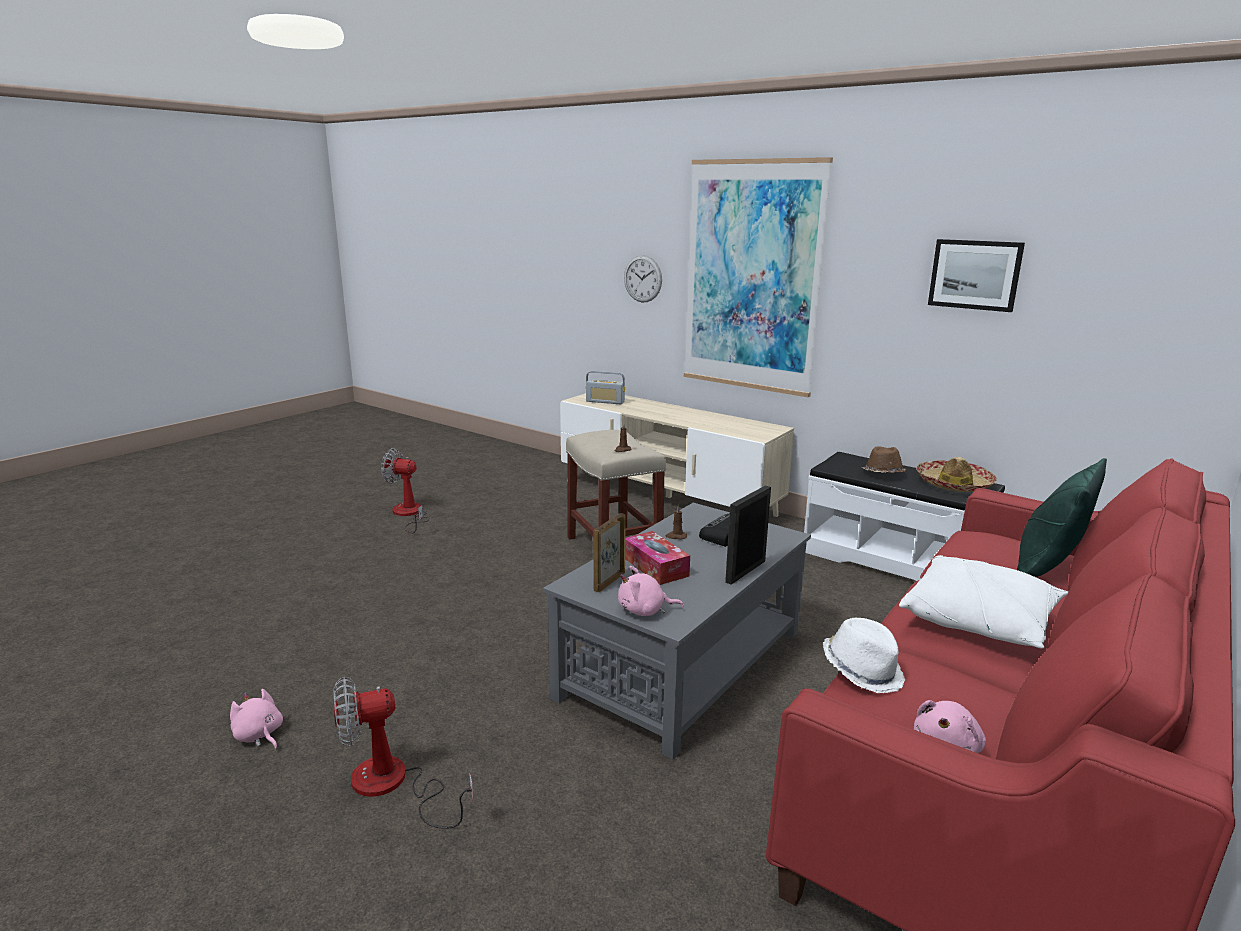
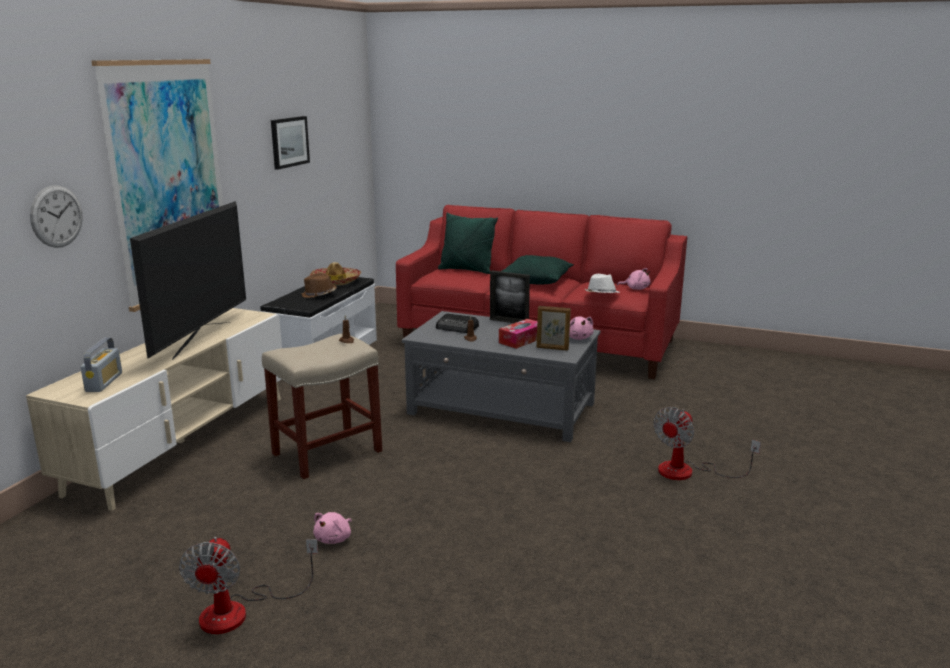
camera: 105 degrees left, 0 degrees up
pink plush toy [230,689,283,749] -> pink plush toy moved to [313,512,352,544]
fan [333,676,474,829] -> fan turned 75 degrees clockwise [653,407,761,480]
white pillow [899,555,1068,649] -> green pillow [501,255,574,284]
none -> television [130,201,246,360]

